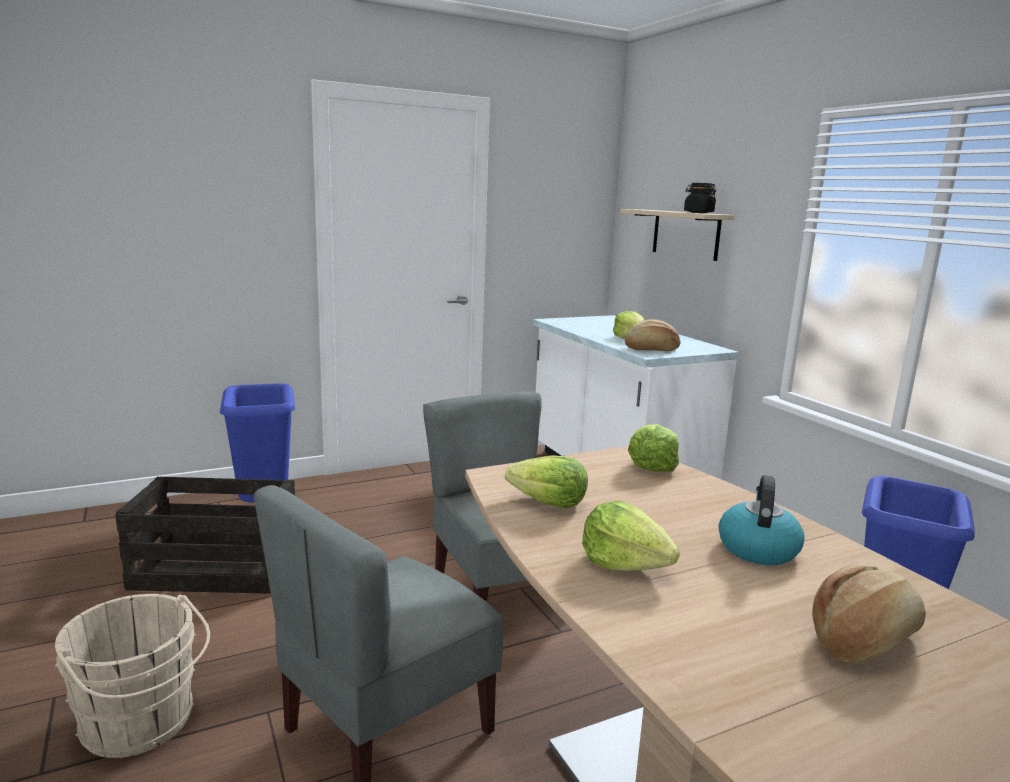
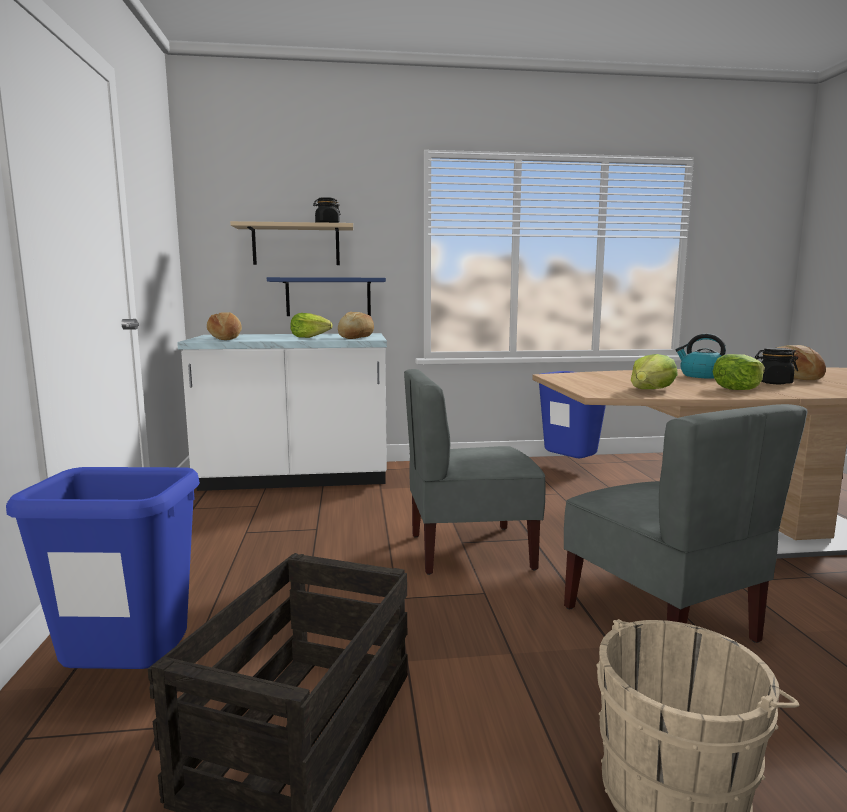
camera: 70 degrees left, 5 degrees down
lettuce [628,424,679,472] -> none
none -> bread [207,312,242,340]
none -> blue shelf [267,277,386,316]
none -> black jar [755,348,798,384]

